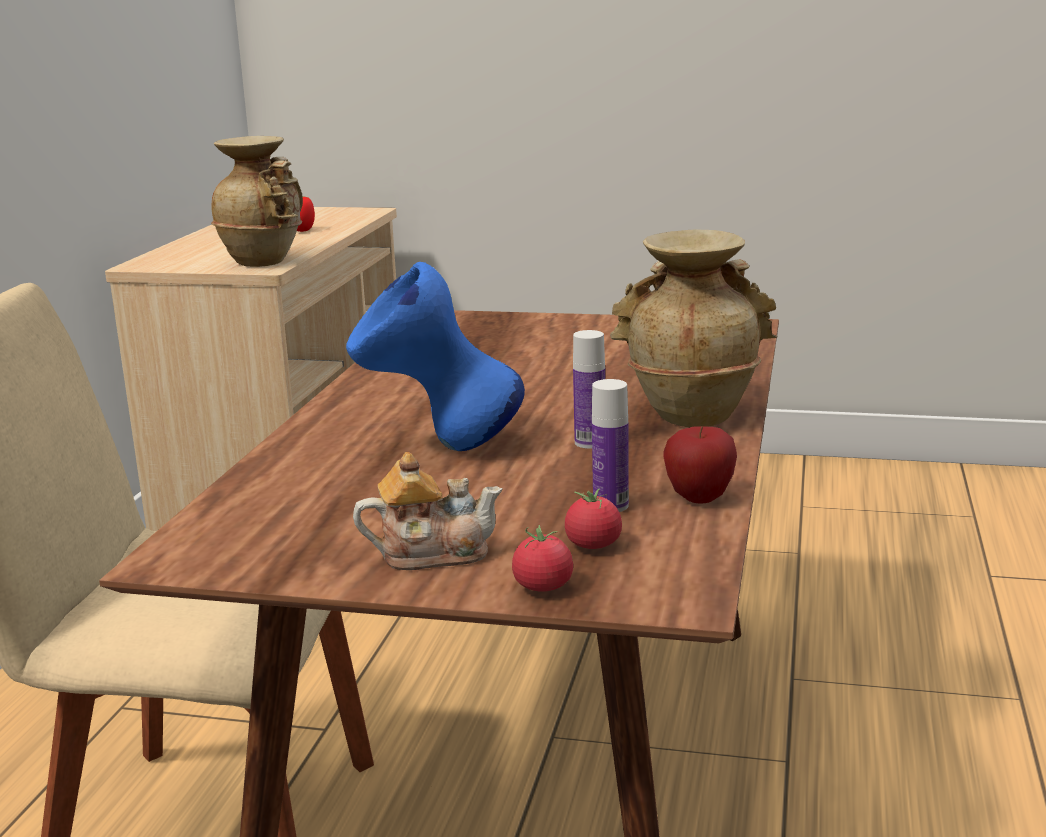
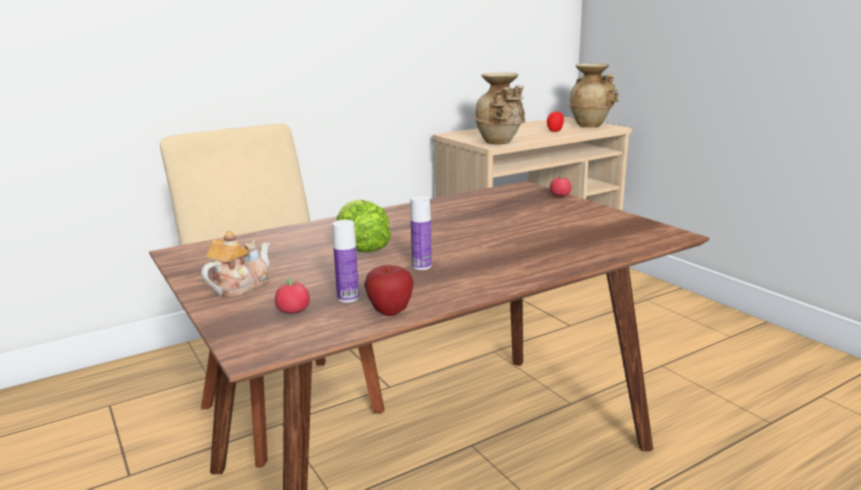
camera: 45 degrees right, 0 degrees up
blue vase [346,262,525,451] -> lettuce [336,199,391,252]
teapot [353,452,503,570] -> teapot turned 90 degrees counterclockwise [201,231,270,298]
tomato [512,525,573,592] -> tomato moved to [549,173,572,197]
beige vase [610,229,777,427] -> beige vase moved to [568,63,619,127]

